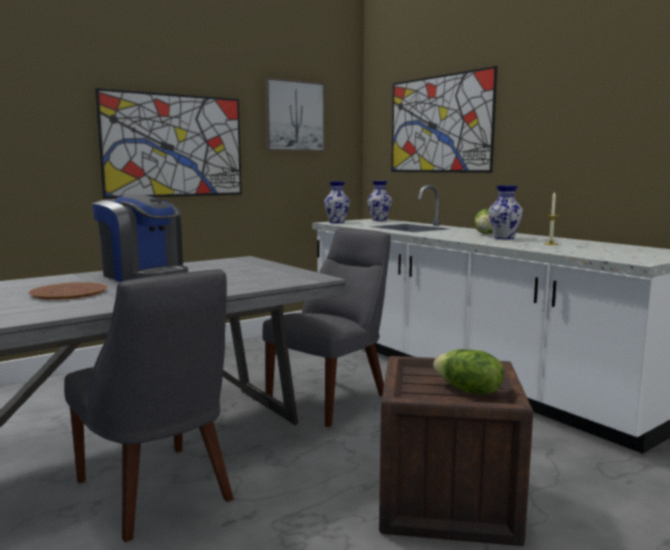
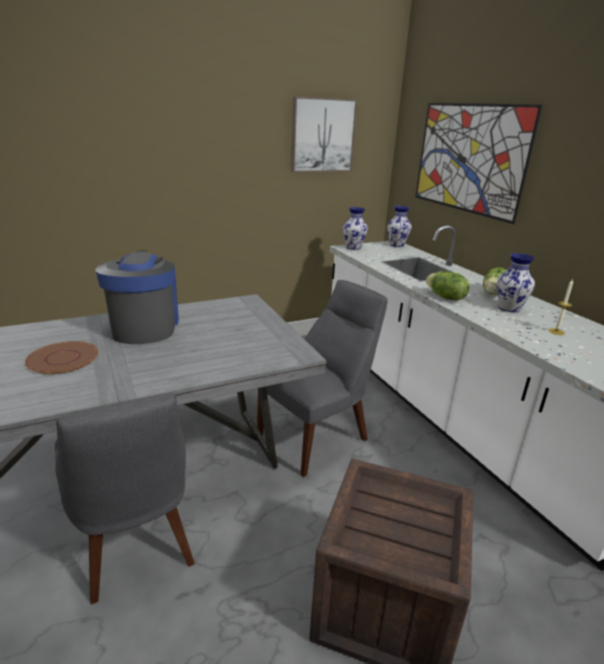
camera: 10 degrees right, 15 degrees up
coffee machine [92,194,188,282] -> coffee machine turned 150 degrees counterclockwise [95,251,179,344]
picture [95,88,242,199] -> none
lettuce [434,349,504,394] -> lettuce moved to [426,271,470,301]

